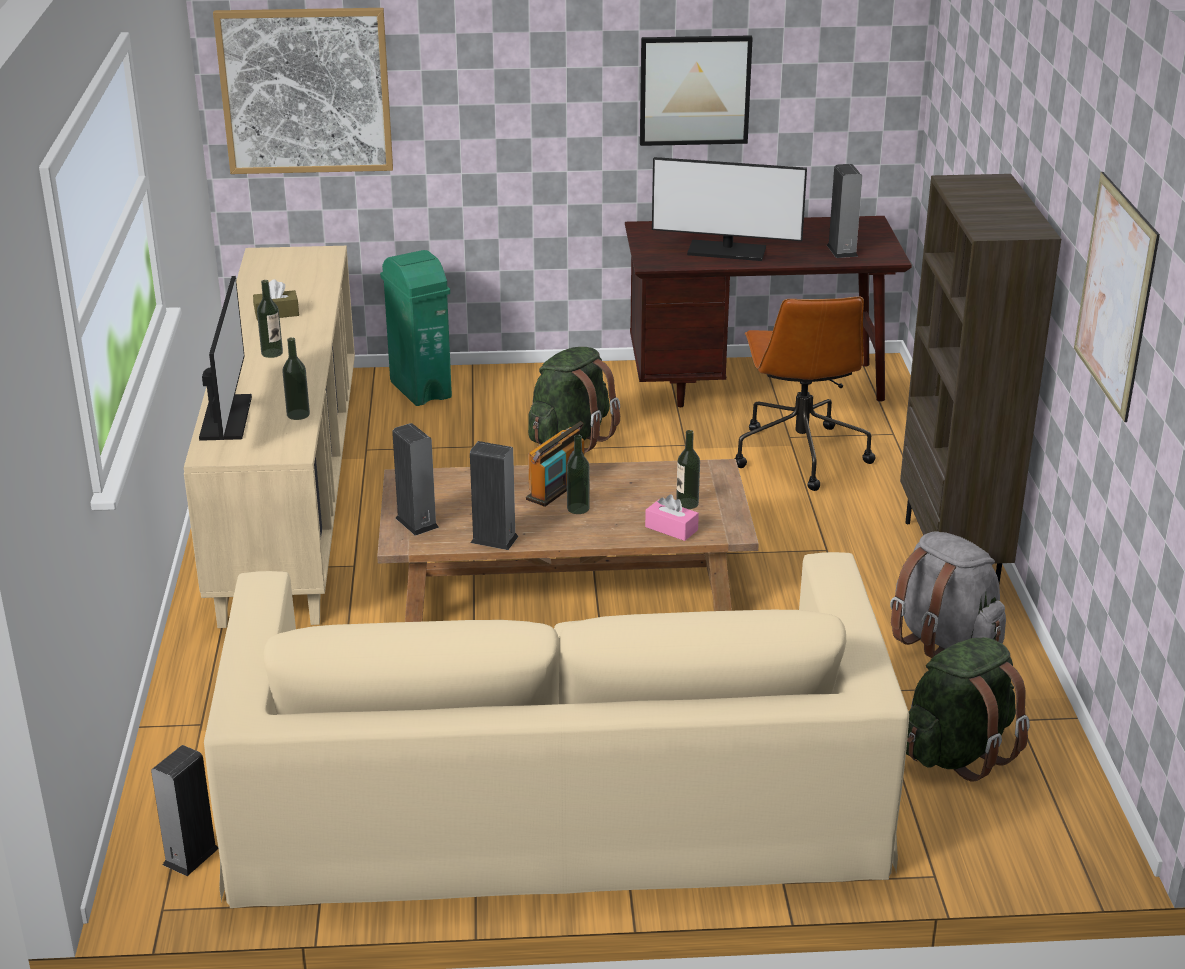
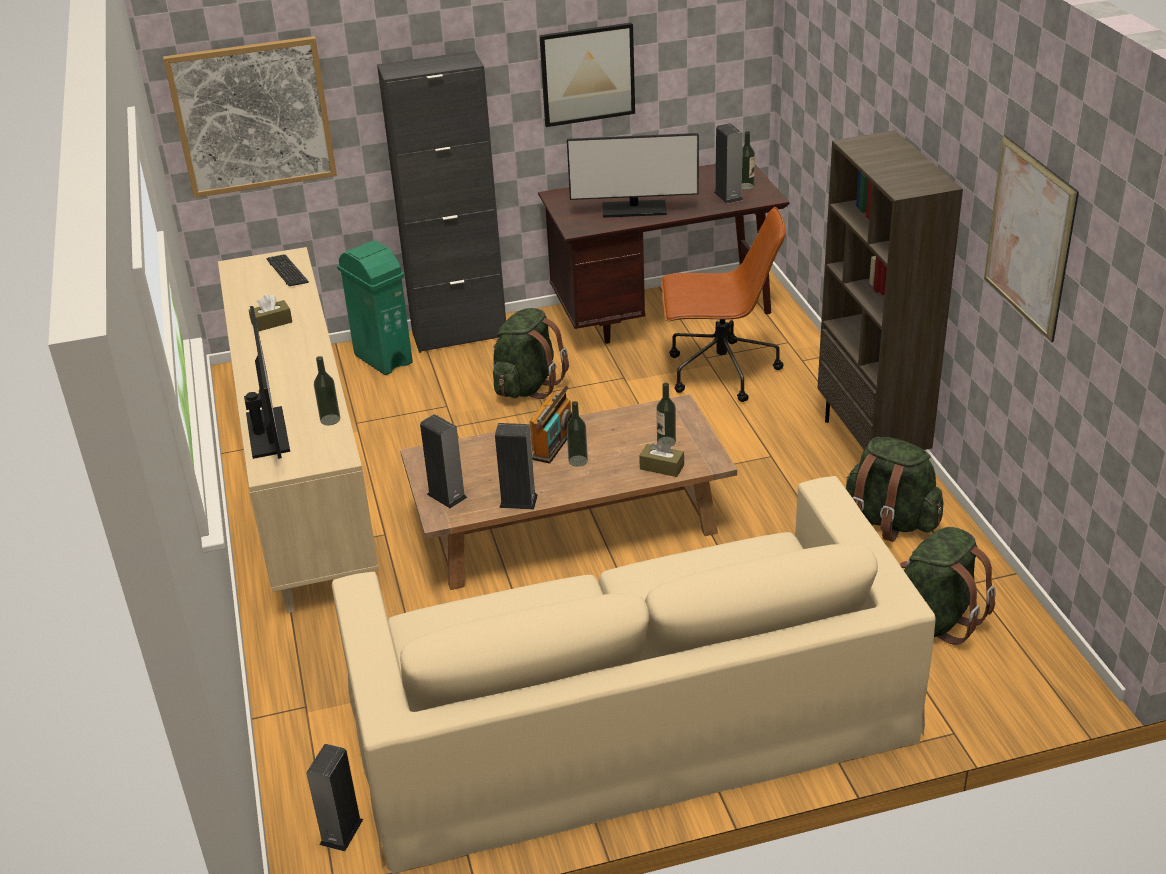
camera: 10 degrees left, 5 degrees up
bottle [257,280,283,358] -> bottle moved to [742,131,755,190]
pink tissue box [645,494,699,541] -> brown tissue box [639,440,684,477]
brown office chair [735,296,875,491] -> brown office chair turned 75 degrees counterclockwise [661,207,786,402]
grey backpack [890,531,1006,658] -> green backpack [846,437,943,542]
none -> keyboard [266,254,309,286]
none -> black cabinet [377,51,506,353]

